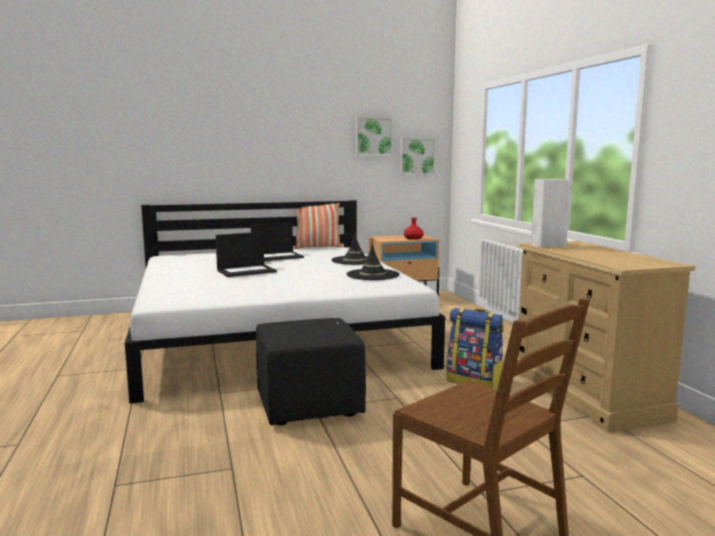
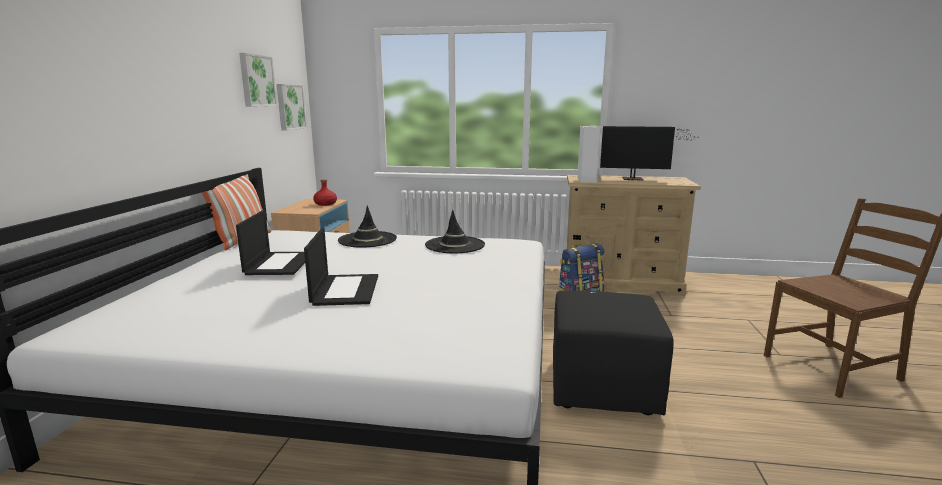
camera: 65 degrees left, 5 degrees up
none -> monitor [600,126,692,181]

